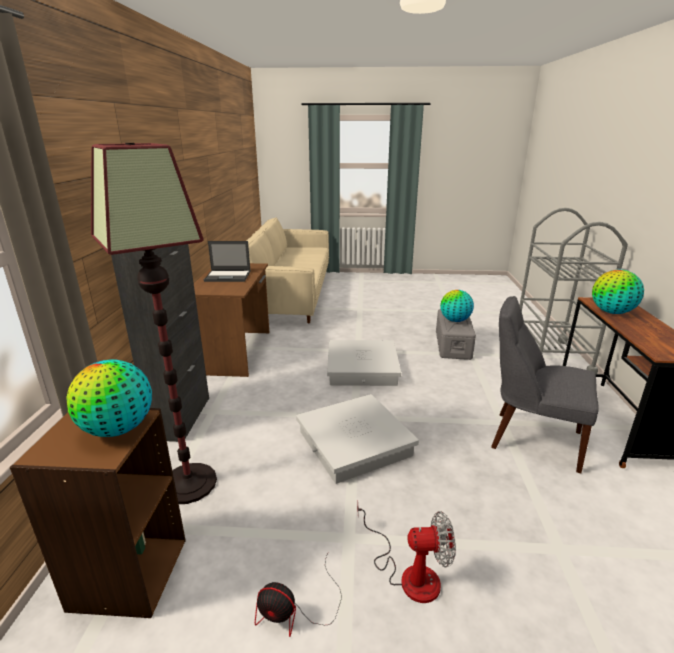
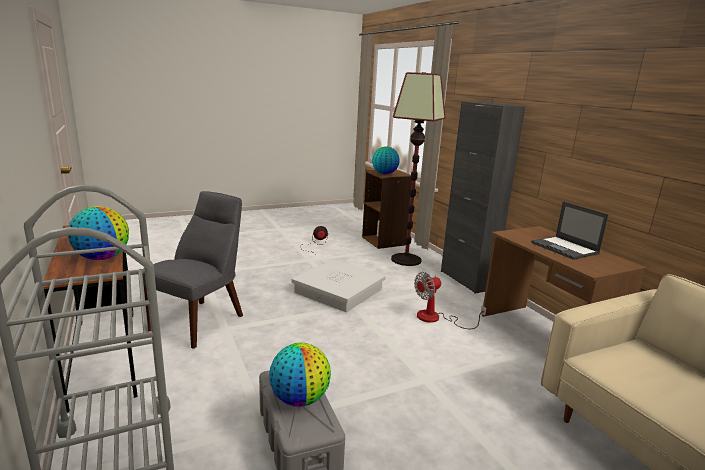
camera: 150 degrees right, 5 degrees down
laptop [204,241,251,282] -> laptop turned 90 degrees counterclockwise [531,202,608,260]
white storage box [327,340,401,386] -> none
fan [357,500,456,603] -> fan moved to [414,272,487,329]
grey chair [491,296,599,473] -> grey chair turned 60 degrees counterclockwise [143,191,243,349]

